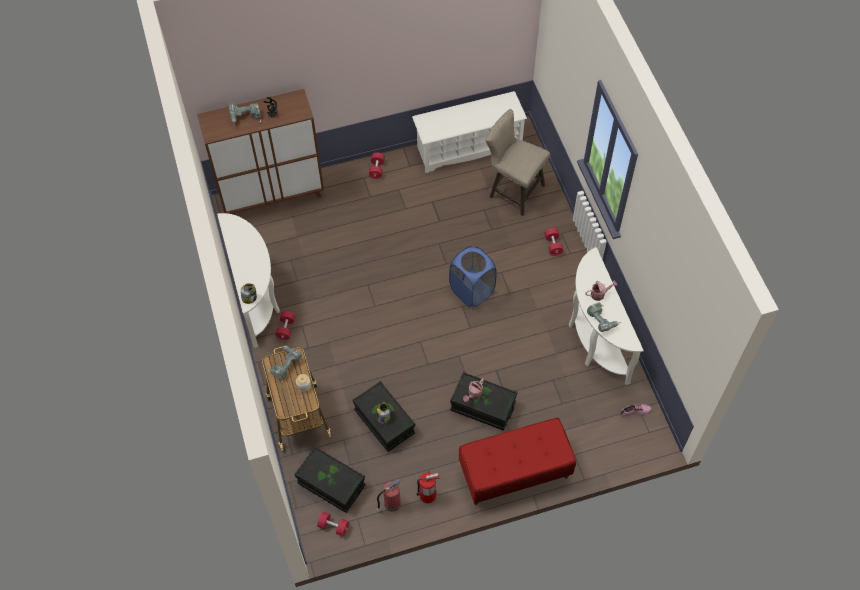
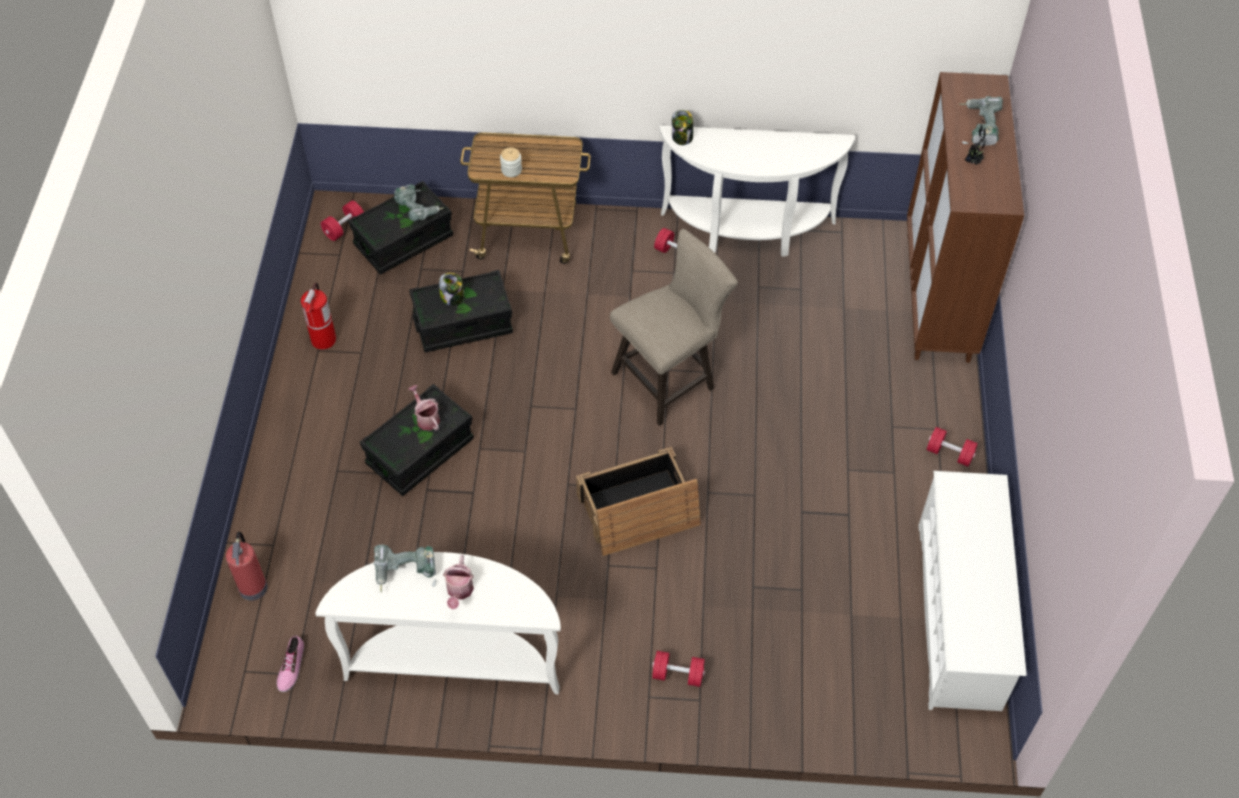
camera: 110 degrees right, 5 degrees down
power drill [268,346,302,379] -> power drill moved to [394,184,445,221]
fire extinguisher [377,478,401,512] -> fire extinguisher moved to [226,532,268,601]
blue laundry basket [449,246,497,307] -> crate [576,447,701,556]
red bench [459,418,576,505] -> none
beige stool [485,109,550,216] -> beige stool moved to [610,229,738,426]

